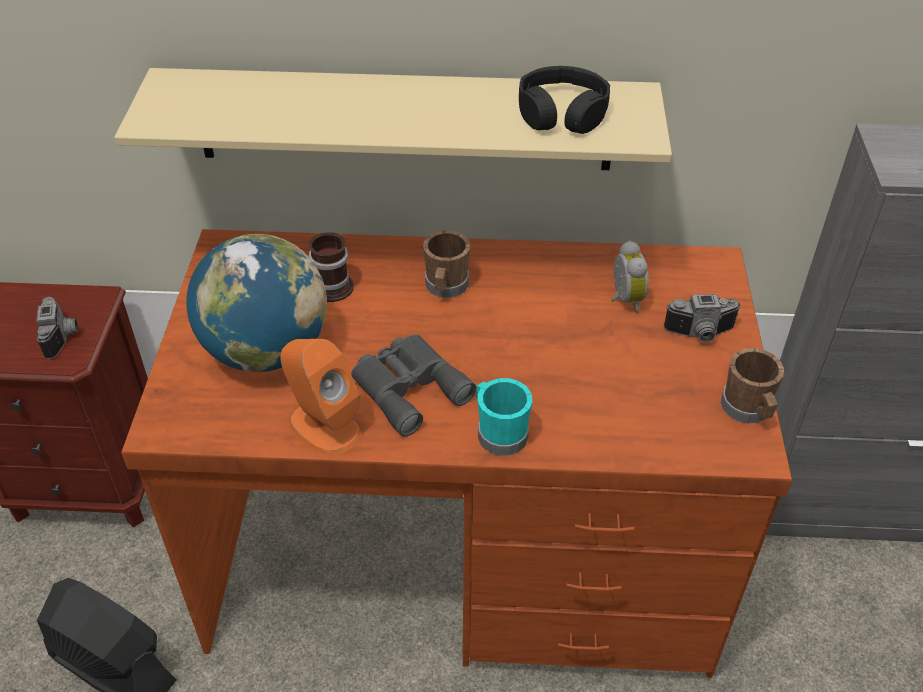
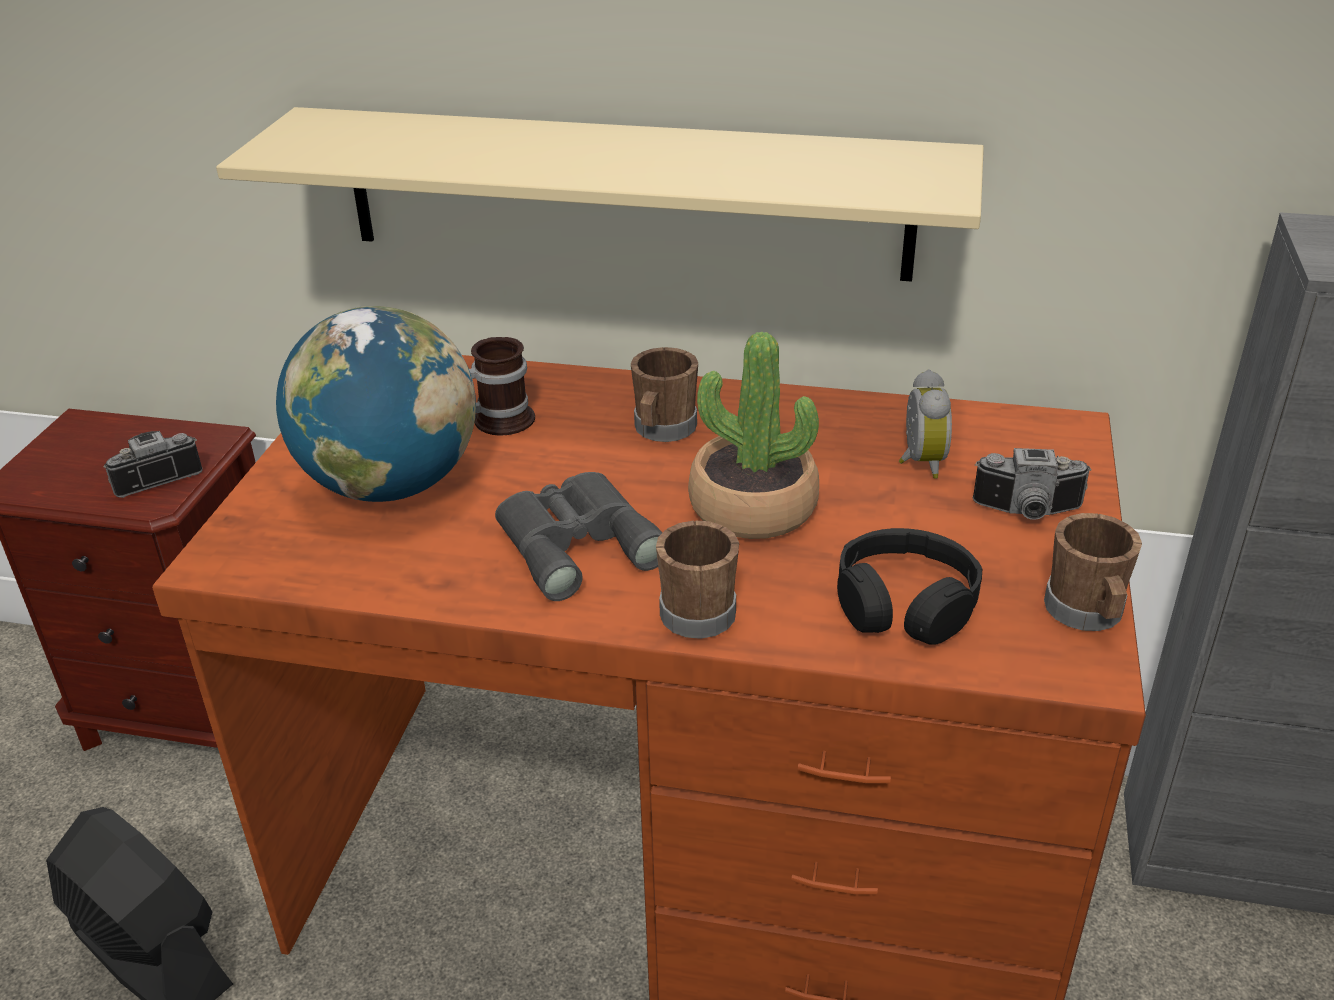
camera: 10 degrees right, 10 degrees down
camera [36,296,78,359] -> camera turned 120 degrees counterclockwise [103,431,203,498]
orange speaker [280,339,361,455] -> none
turquoise mug [476,378,532,456] -> brown mug [656,520,739,639]
black headphones [519,66,610,134] -> black headphones moved to [837,528,982,645]
none -> potted plant [688,332,819,539]

